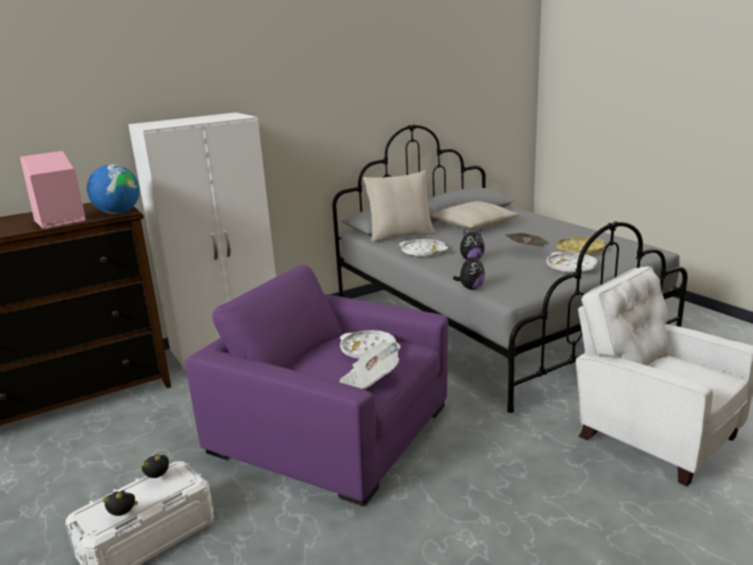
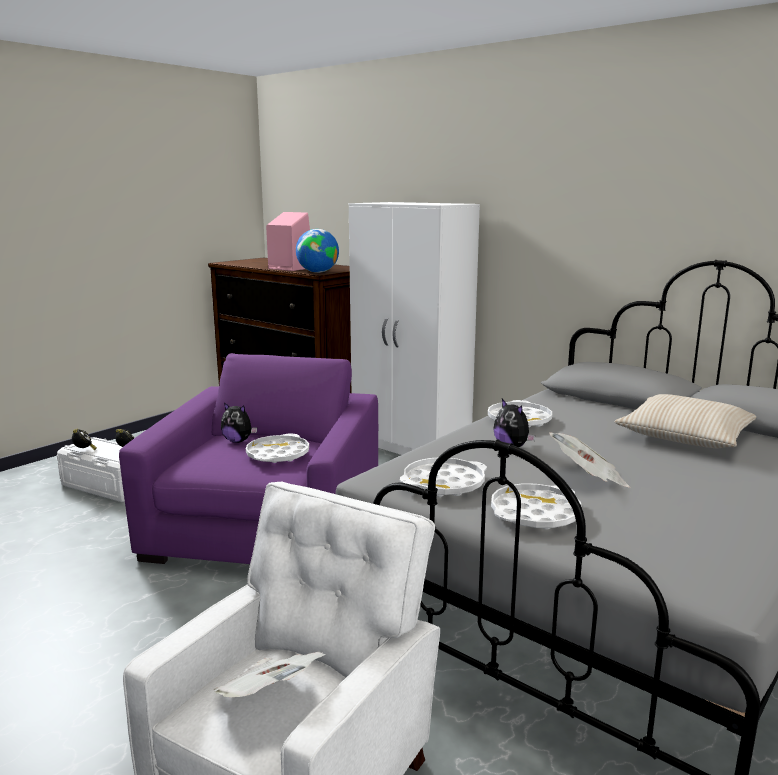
camera: 70 degrees right, 5 degrees down
newspaper [339,341,401,389] -> newspaper moved to [213,652,325,698]
beige pillow [363,170,435,242] -> none
plush toy [453,253,485,290] -> plush toy moved to [221,402,257,443]
yellow tray [556,237,605,255] -> none
none -> white tray [400,458,487,497]

